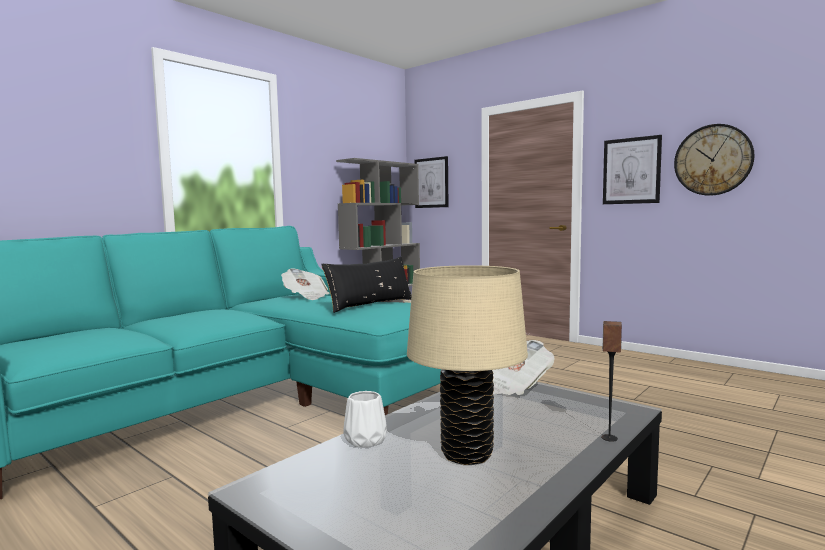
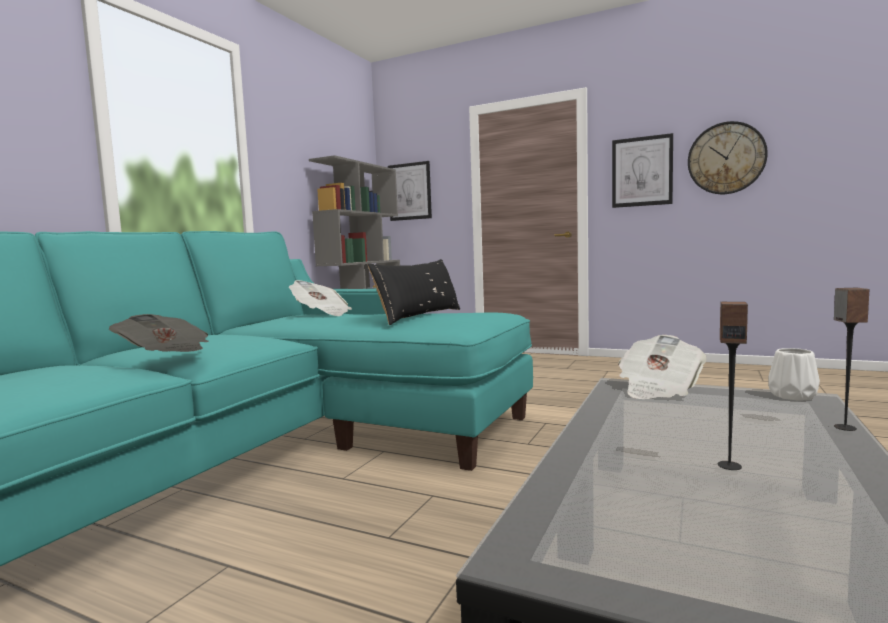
camera: 15 degrees left, 0 degrees up
white vase [343,391,387,448] -> white vase moved to [768,348,820,401]
beige table lamp [407,265,528,465] -> speaker [718,302,748,470]
none -> newspaper [109,314,209,352]

